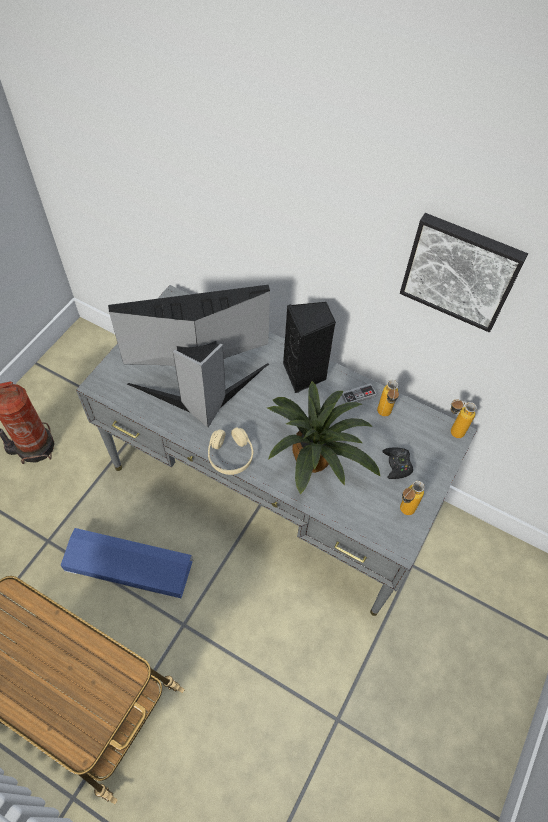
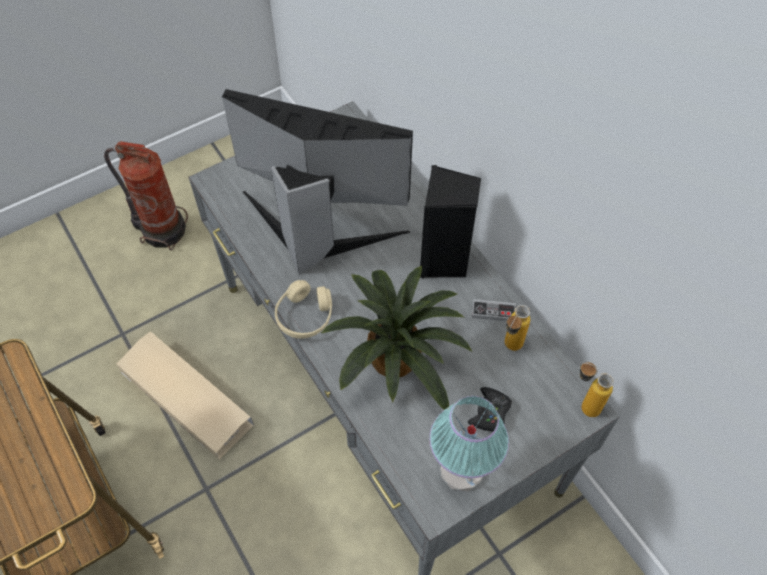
camera: 30 degrees right, 0 degrees up
blue storage box [61,528,193,598] -> beige storage box [117,331,254,459]
picture [400,213,528,332] -> none
bottle [400,481,425,515] -> table lamp [429,396,509,492]

